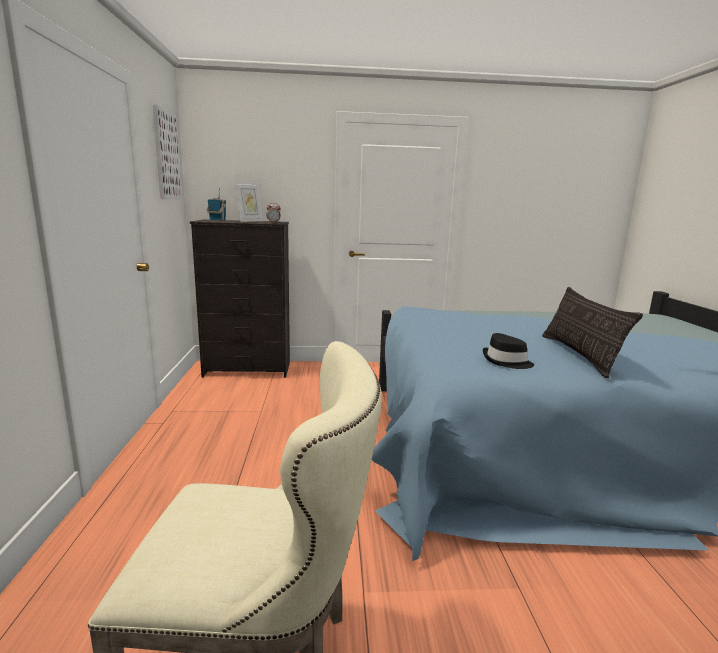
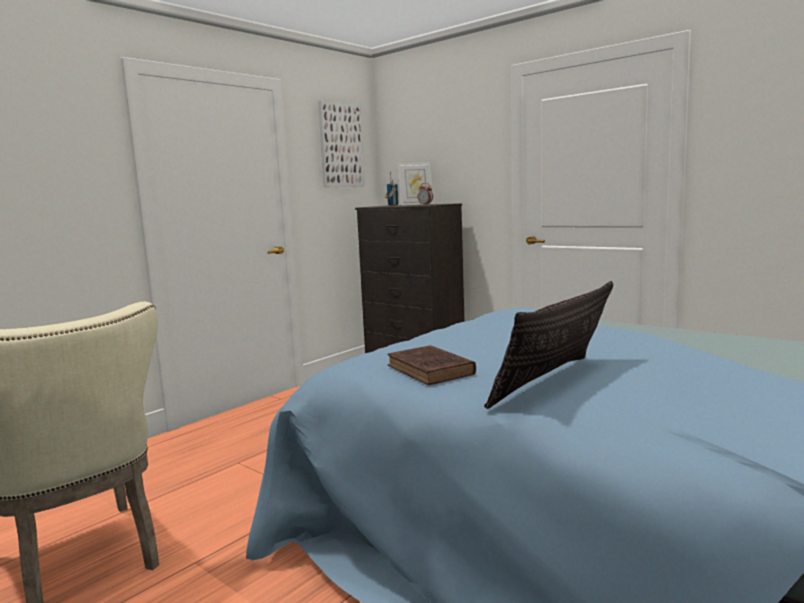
camera: 45 degrees right, 5 degrees down
black hat [483,333,534,369] -> brown book [387,345,476,385]

